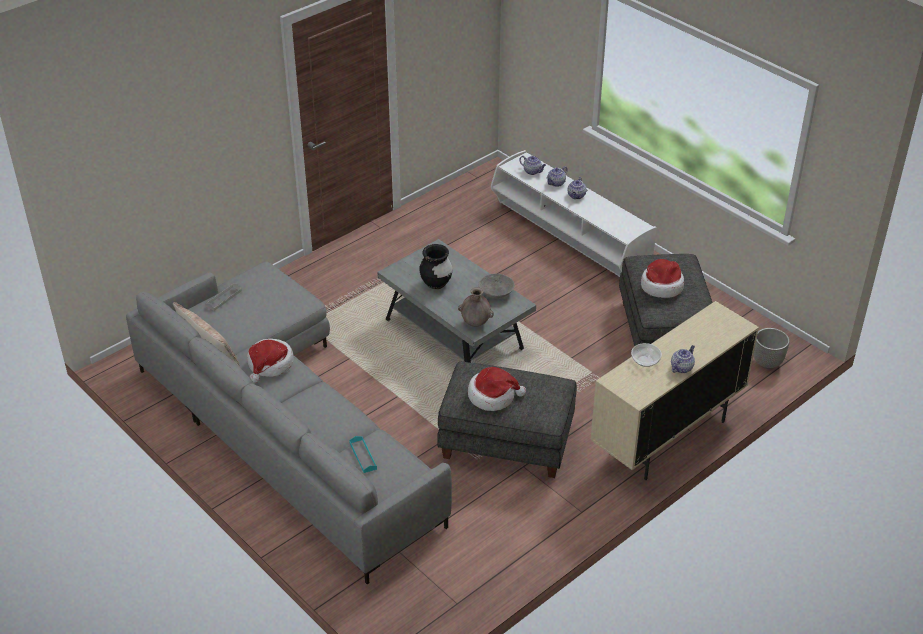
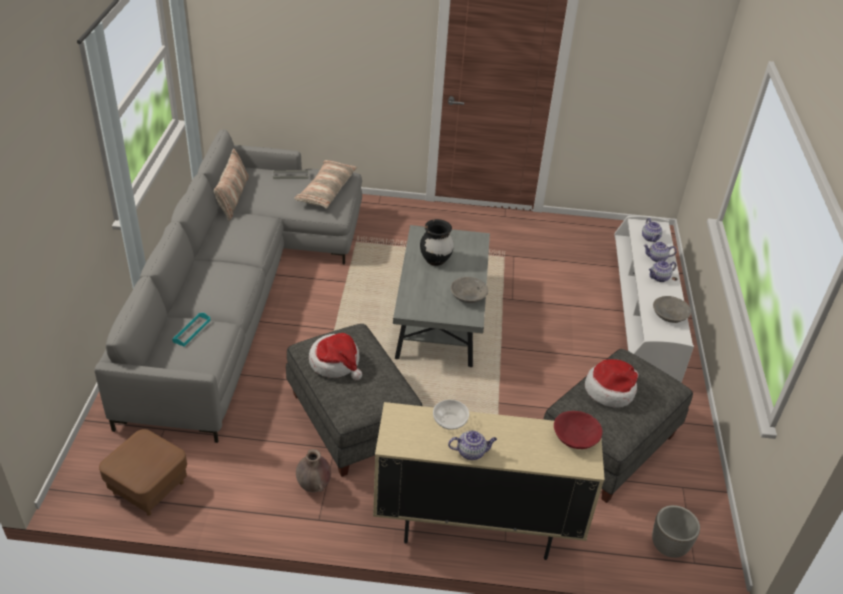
camera: 45 degrees right, 0 degrees up
hat [247,339,294,383] -> none
brown vase [458,287,494,327] -> brown vase moved to [296,449,331,492]
none -> brown ottoman [99,429,187,516]
none -> pillow [294,160,357,208]
none -> red bowl [554,411,602,449]
none -> grey bowl [653,296,691,323]

